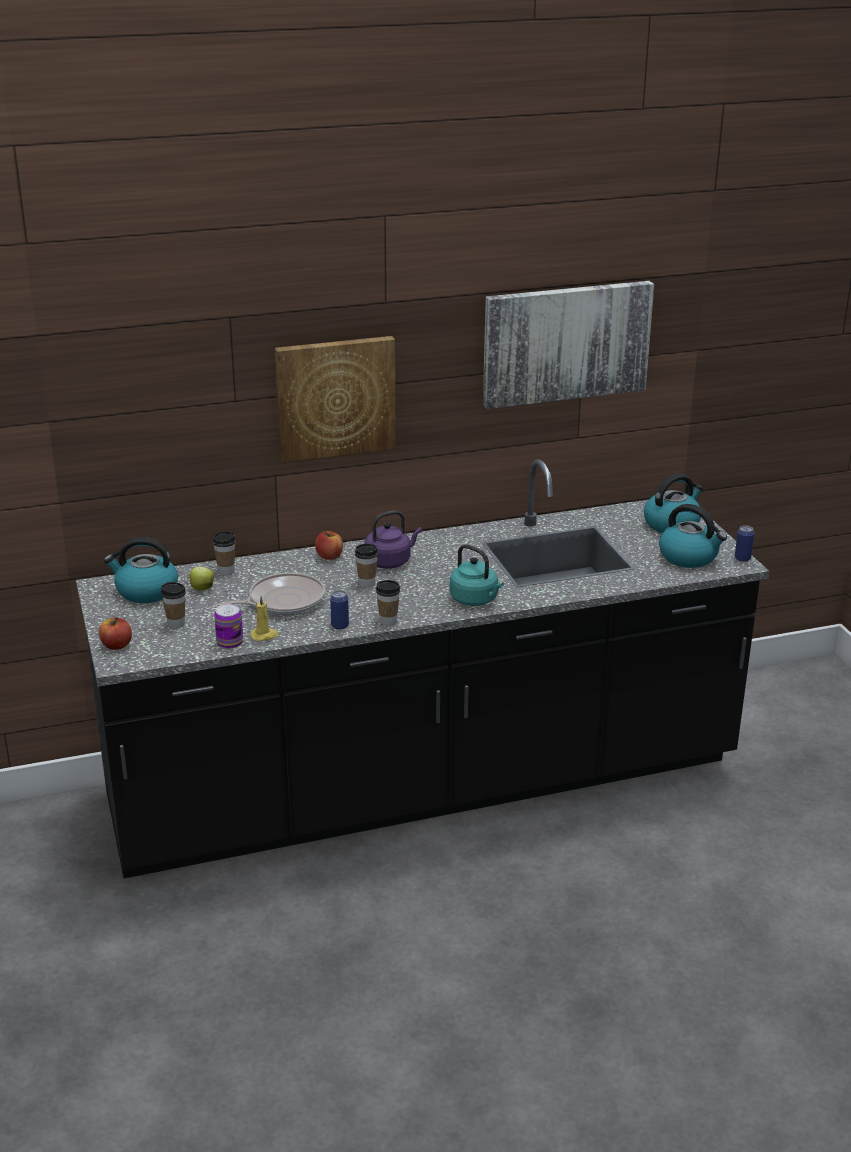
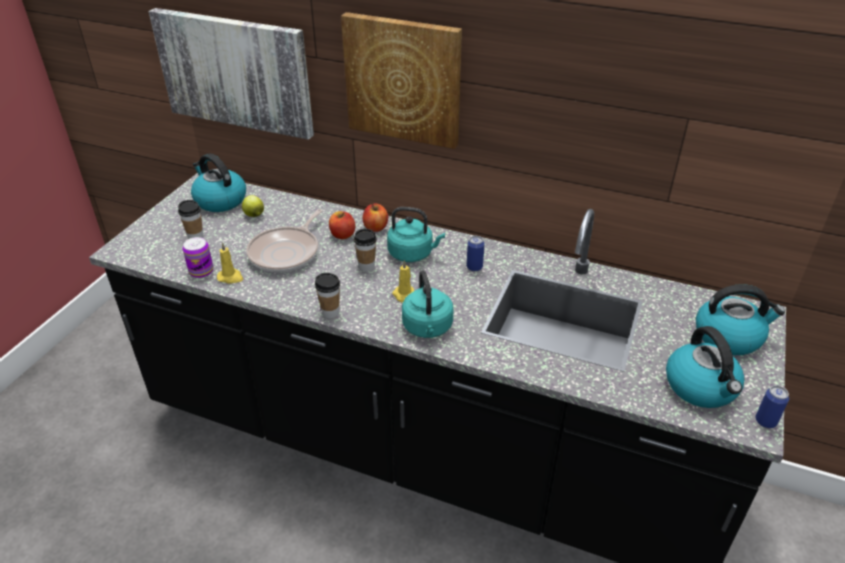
camera: 40 degrees right, 10 degrees up
apple [99,617,132,650] -> apple moved to [329,211,355,239]
cup [213,531,236,575] -> none
frying pan [215,573,325,615] -> frying pan turned 105 degrees clockwise [246,209,323,272]
can [330,590,349,630] -> can moved to [467,236,485,272]
purple kettle [364,510,422,569] -> turquoise kettle [387,207,445,262]
picture [483,281,654,409] -> picture moved to [149,8,314,140]
none -> yellow candle [392,260,414,303]

